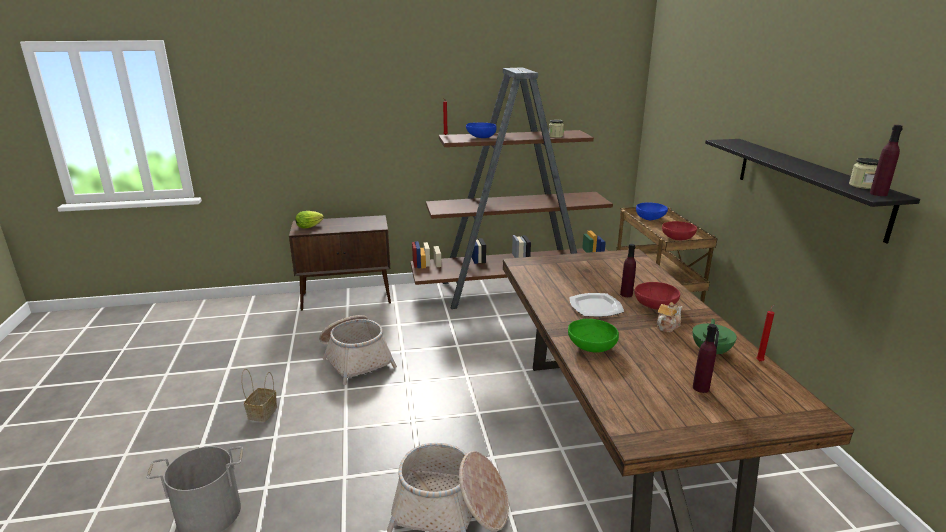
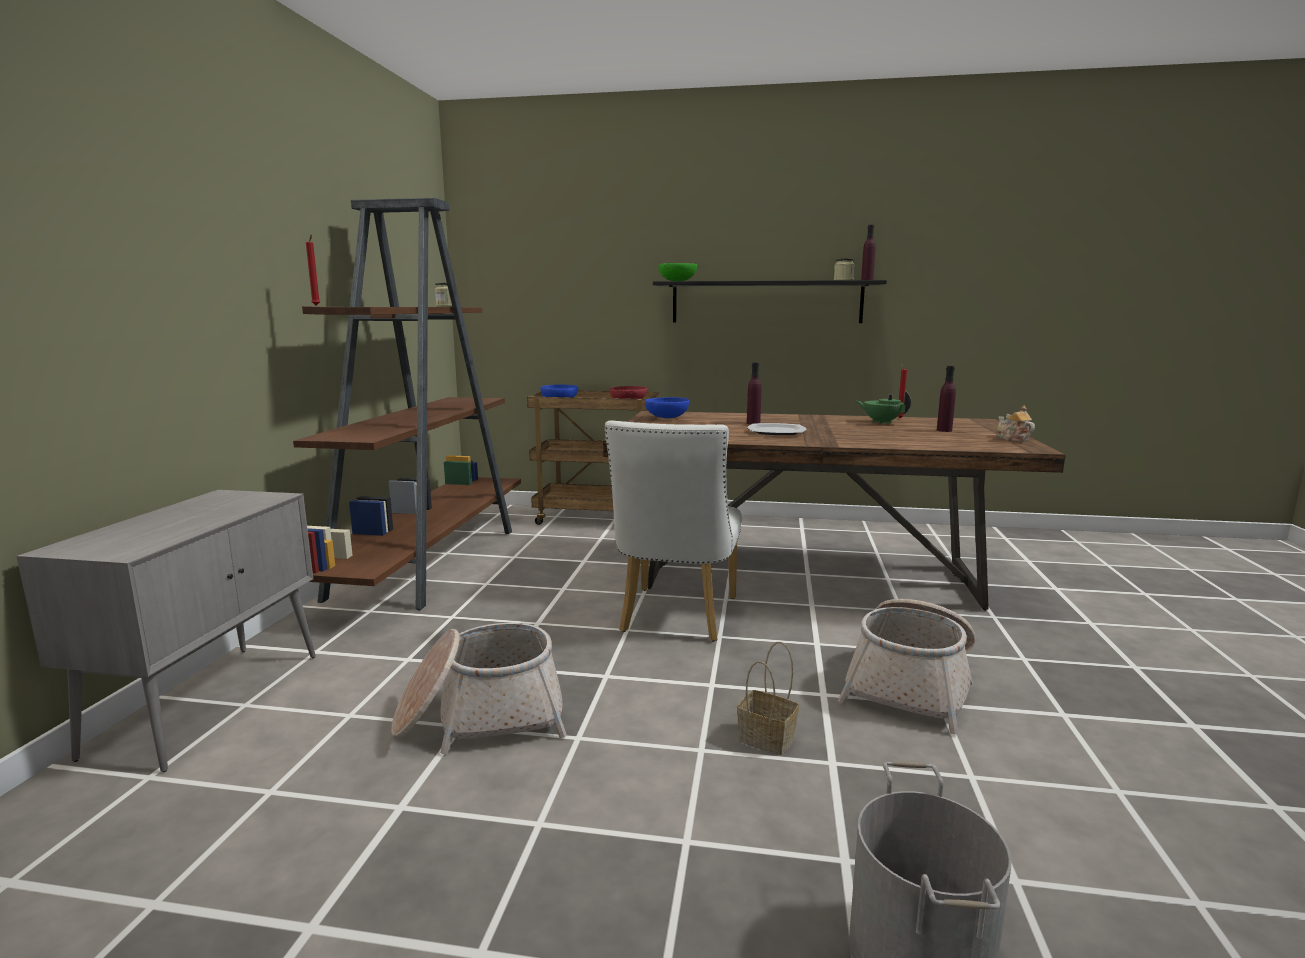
camera: 70 degrees left, 10 degrees down
basket [241,369,277,422] -> basket moved to [737,642,799,755]
brown cabinet [289,215,391,311] -> grey cabinet [16,490,316,772]
lettuce [295,211,324,228] -> none
blue bowl [466,122,497,138] -> blue bowl moved to [645,397,689,418]
green bowl [568,319,619,352] -> green bowl moved to [658,263,697,281]
red bowl [635,282,680,310] -> none
teapot [657,302,682,332] -> teapot moved to [997,406,1035,441]
none -> white chair [605,421,742,642]

